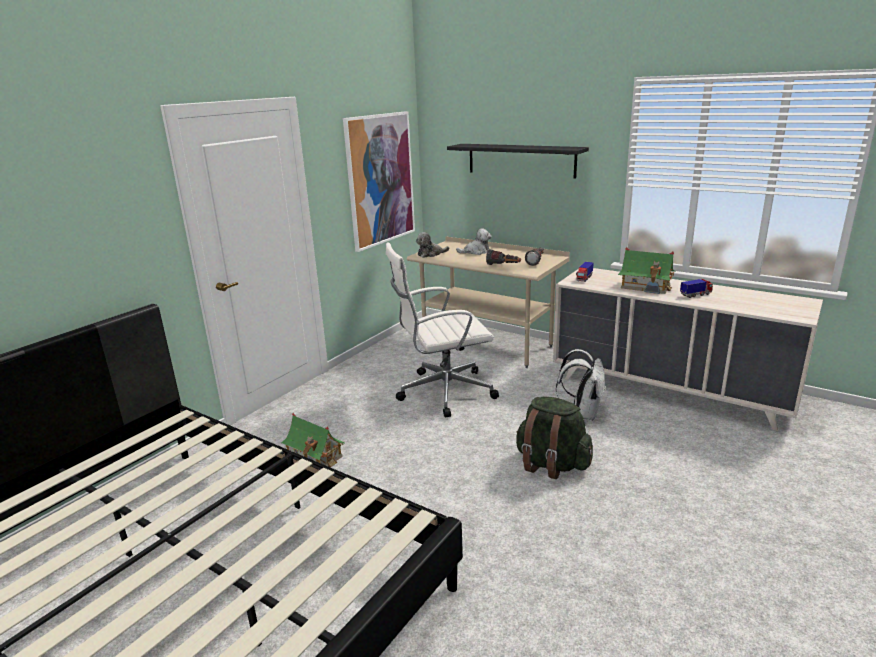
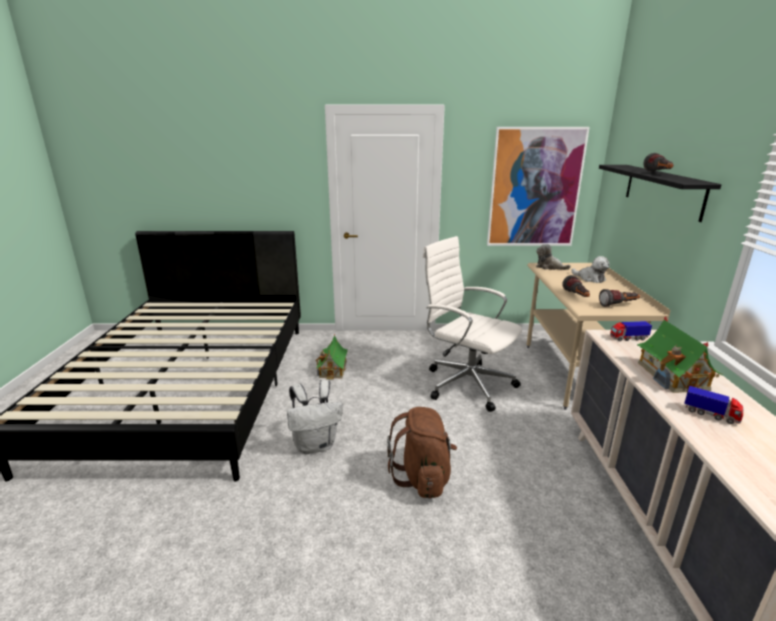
camera: 55 degrees right, 0 degrees up
green backpack [516,396,593,479] -> brown backpack [387,407,457,499]
white backpack [556,349,605,421] -> white backpack moved to [287,380,343,454]
none -> flashlight [643,153,673,172]

